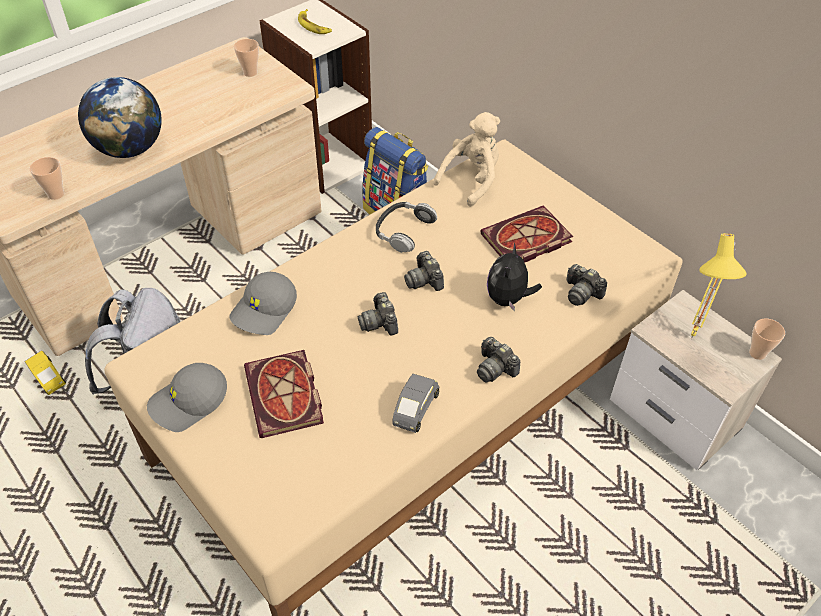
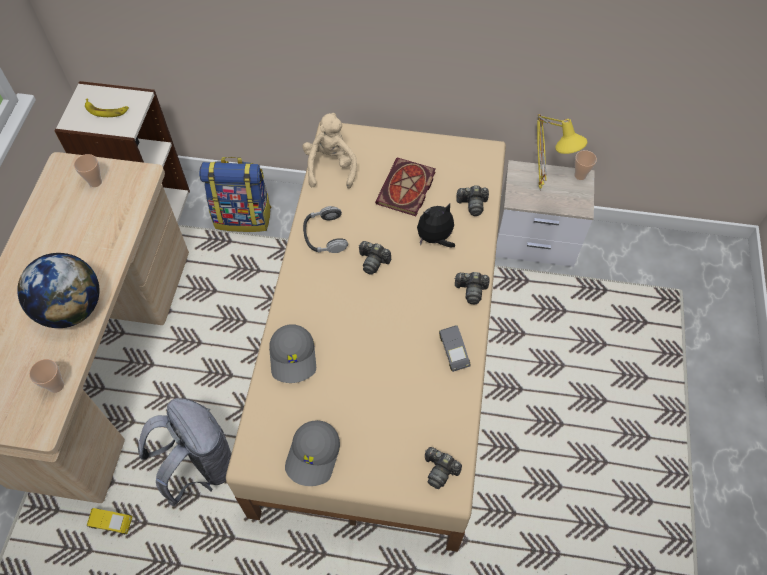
camera: 40 degrees left, 10 degrees up
book [244,350,324,438] -> none
camera [358,292,398,335] -> camera moved to [425,447,462,489]
plush toy [487,243,542,311] -> plush toy turned 90 degrees clockwise [417,204,455,247]

